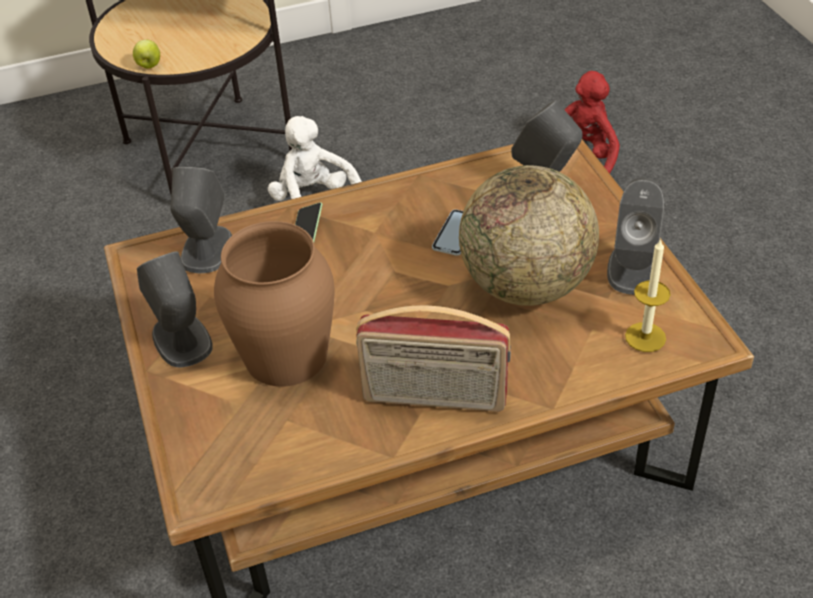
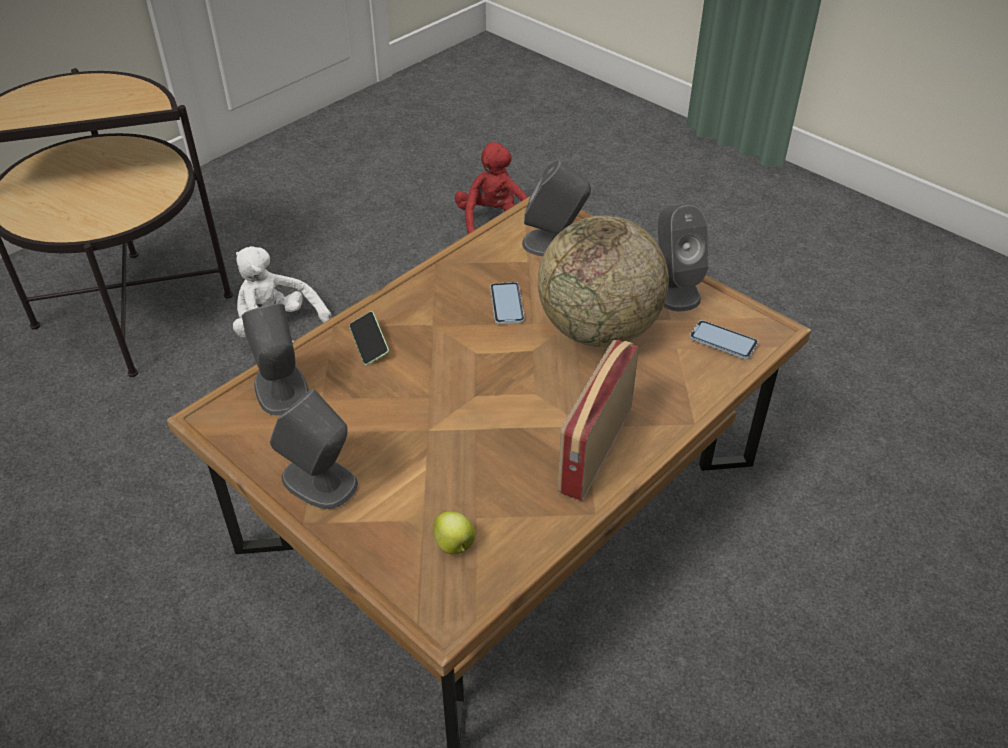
camera: 30 degrees left, 0 degrees up
apple [133,40,160,69] -> apple moved to [433,511,475,554]
brown vase [214,221,335,387] -> none
radio [356,305,511,412] -> radio turned 135 degrees clockwise [557,340,639,501]
candle [625,238,671,352] -> phone [690,320,758,359]

